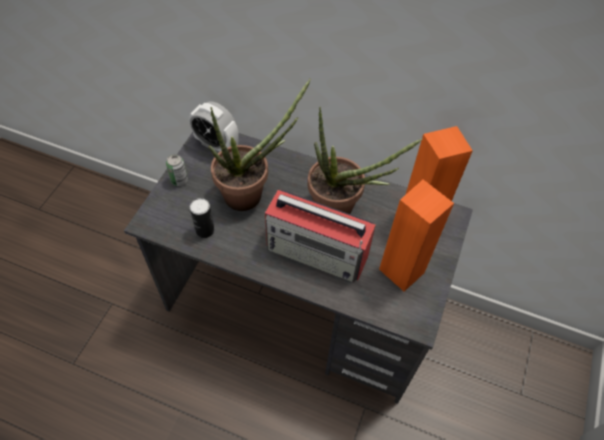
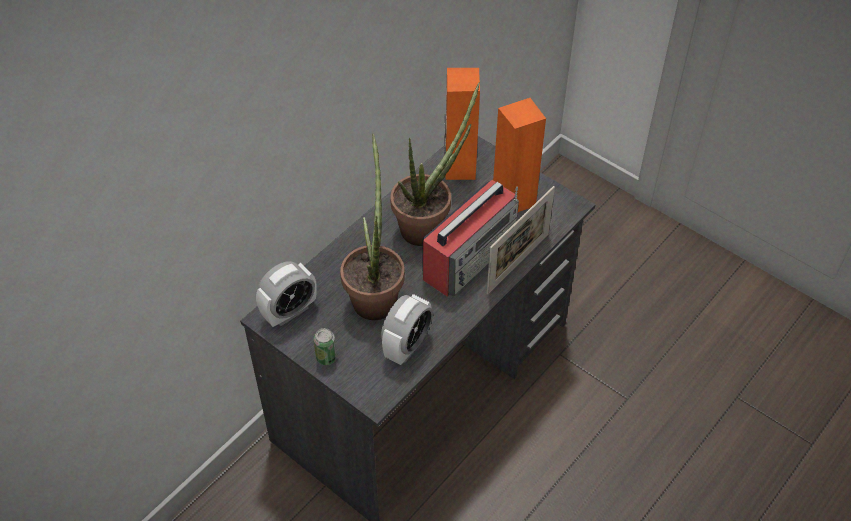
camera: 70 degrees left, 5 degrees down
can [190,198,214,238] -> alarm clock [381,294,433,365]
none -> picture frame [487,186,555,294]

